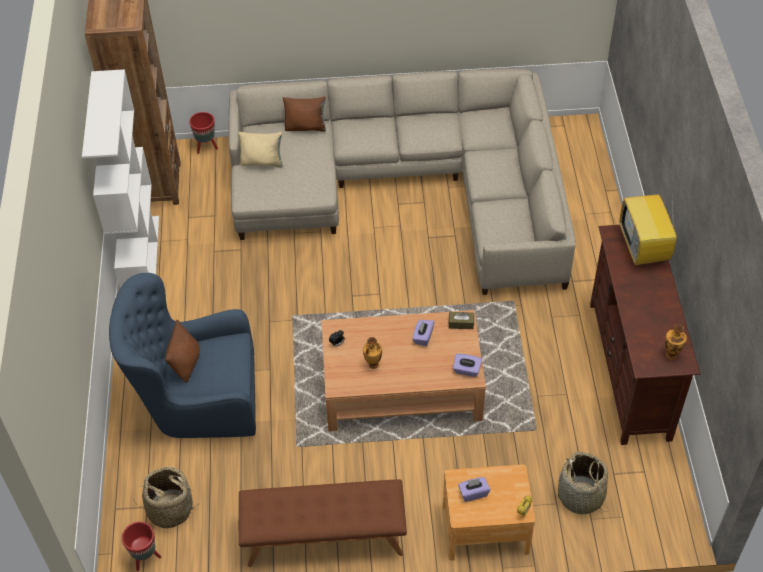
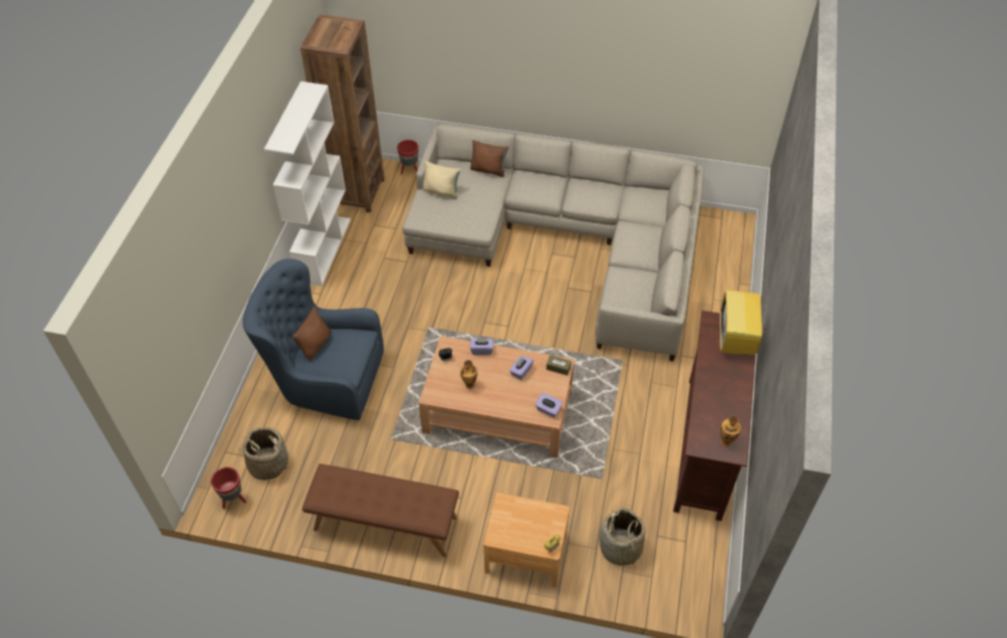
camera: 15 degrees right, 0 degrees up
purple tissue box [458,477,490,502] -> purple tissue box moved to [470,337,493,355]

